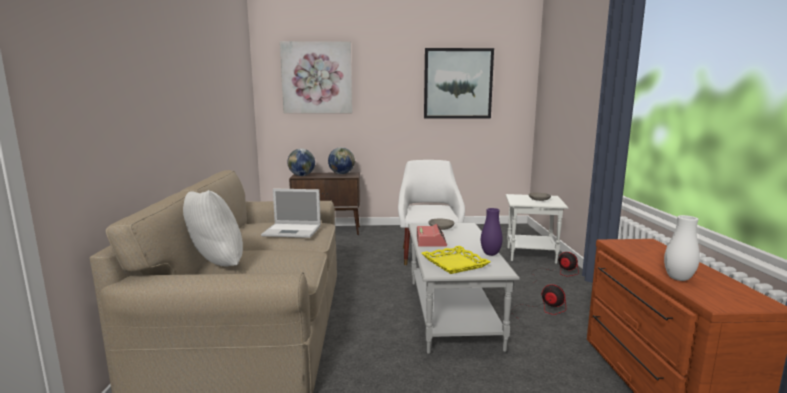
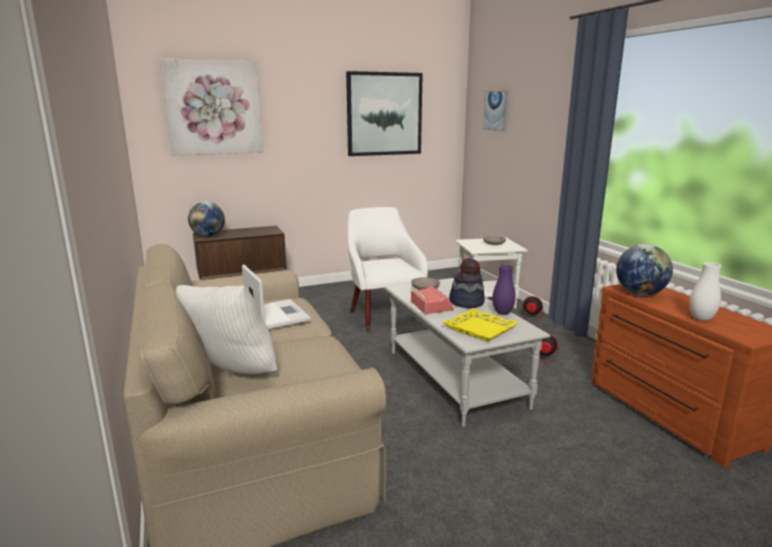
camera: 20 degrees left, 5 degrees up
laptop [261,188,321,238] -> laptop turned 105 degrees counterclockwise [242,265,311,329]
globe [328,147,355,174] -> globe moved to [616,244,673,296]
none -> hat [449,258,485,308]
none -> picture [483,90,509,131]

